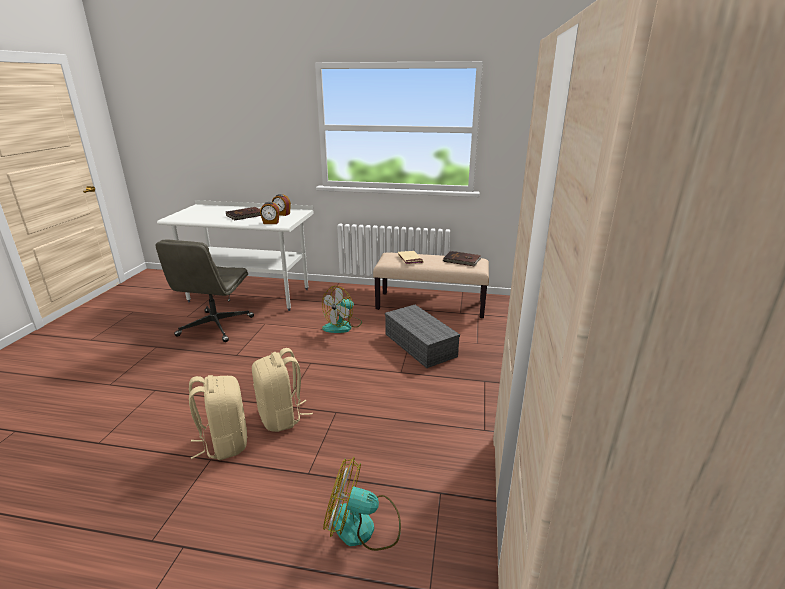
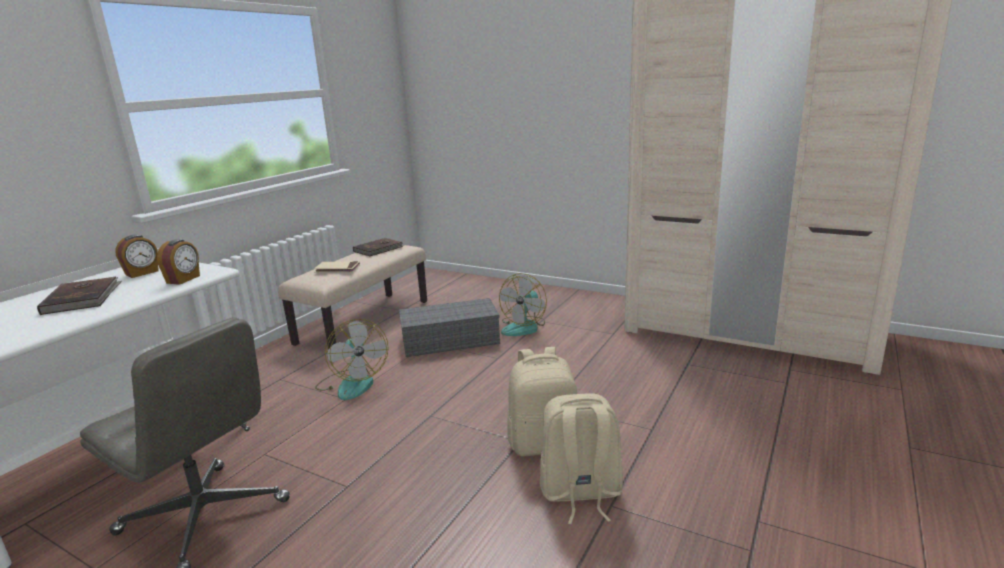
camera: 70 degrees left, 5 degrees down
fan [323,457,401,551] -> fan moved to [499,273,547,336]

